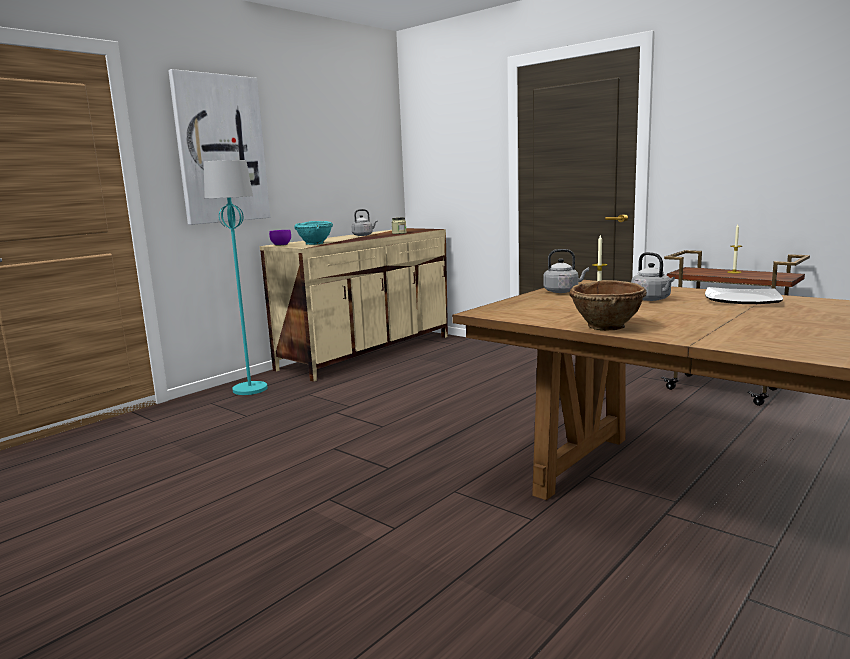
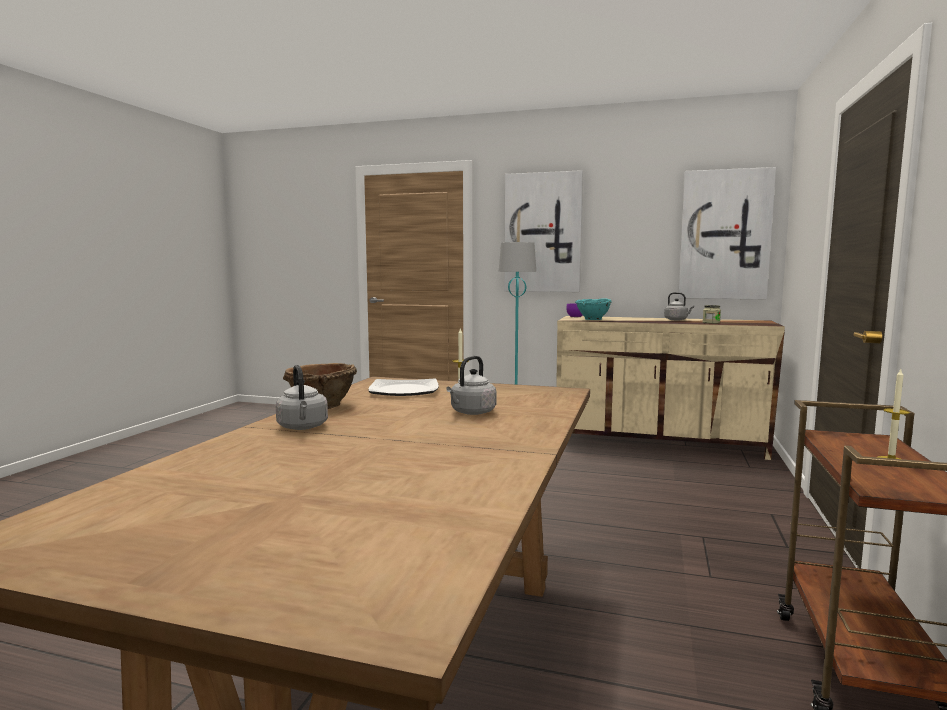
camera: 65 degrees right, 5 degrees down
grey kettle [543,249,589,293] -> grey kettle moved to [276,365,328,430]
plate [705,287,783,304] -> plate moved to [369,379,439,396]
none -> picture [678,167,776,299]

